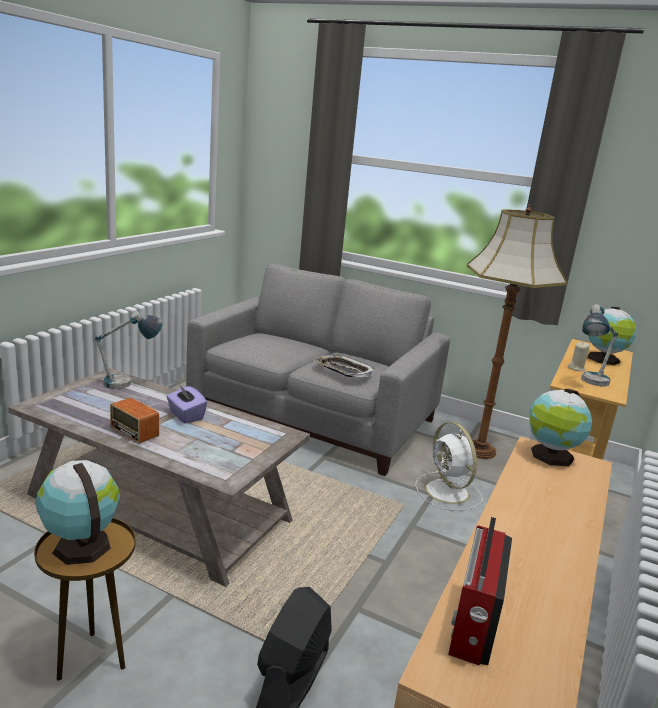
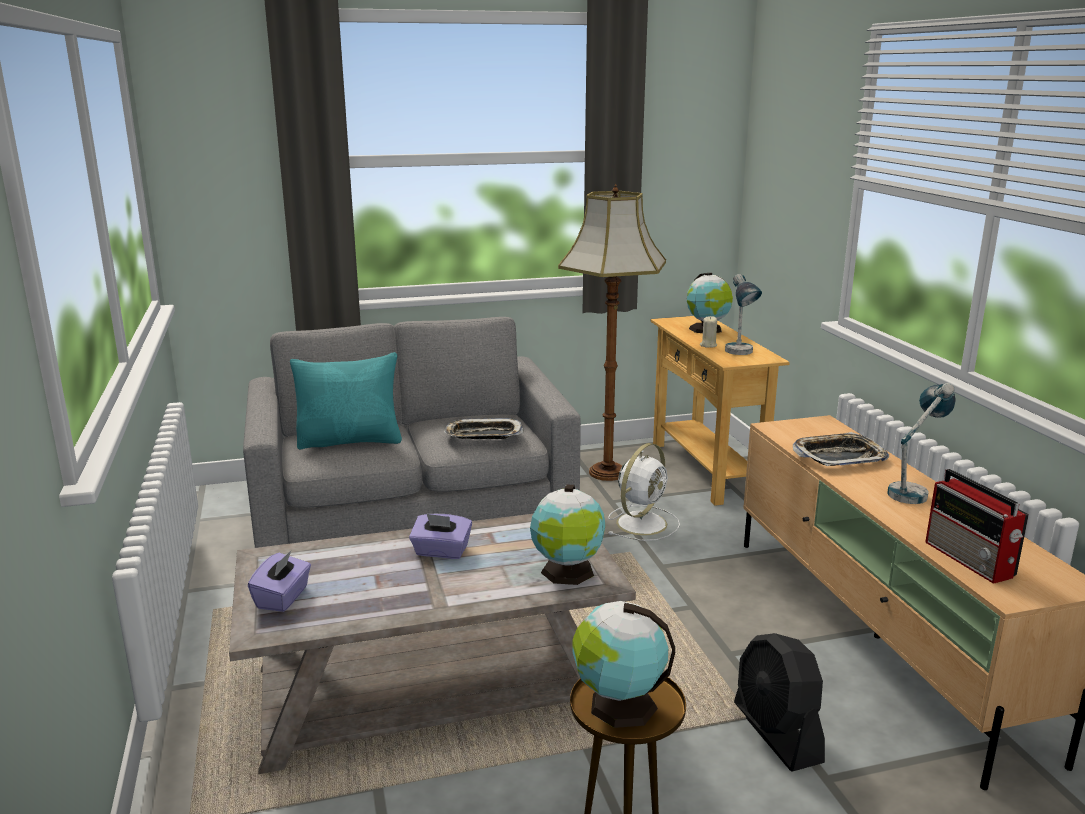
camera: 40 degrees left, 0 degrees up
table lamp [95,311,163,389] -> table lamp moved to [887,383,956,504]
radio [105,398,159,444] -> none
white fan [415,422,483,511] -> white fan turned 75 degrees counterclockwise [608,443,680,541]
globe [529,389,592,466] -> globe moved to [530,484,606,585]
none -> purple tissue box [248,551,311,612]
none -> turquoise pillow [290,352,402,449]
none -> tray [793,432,889,466]

